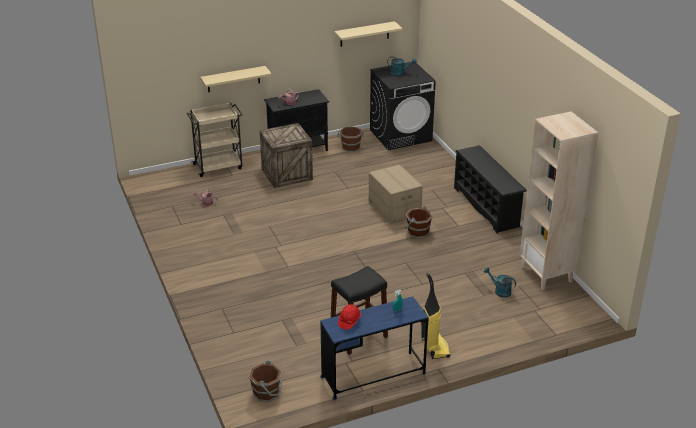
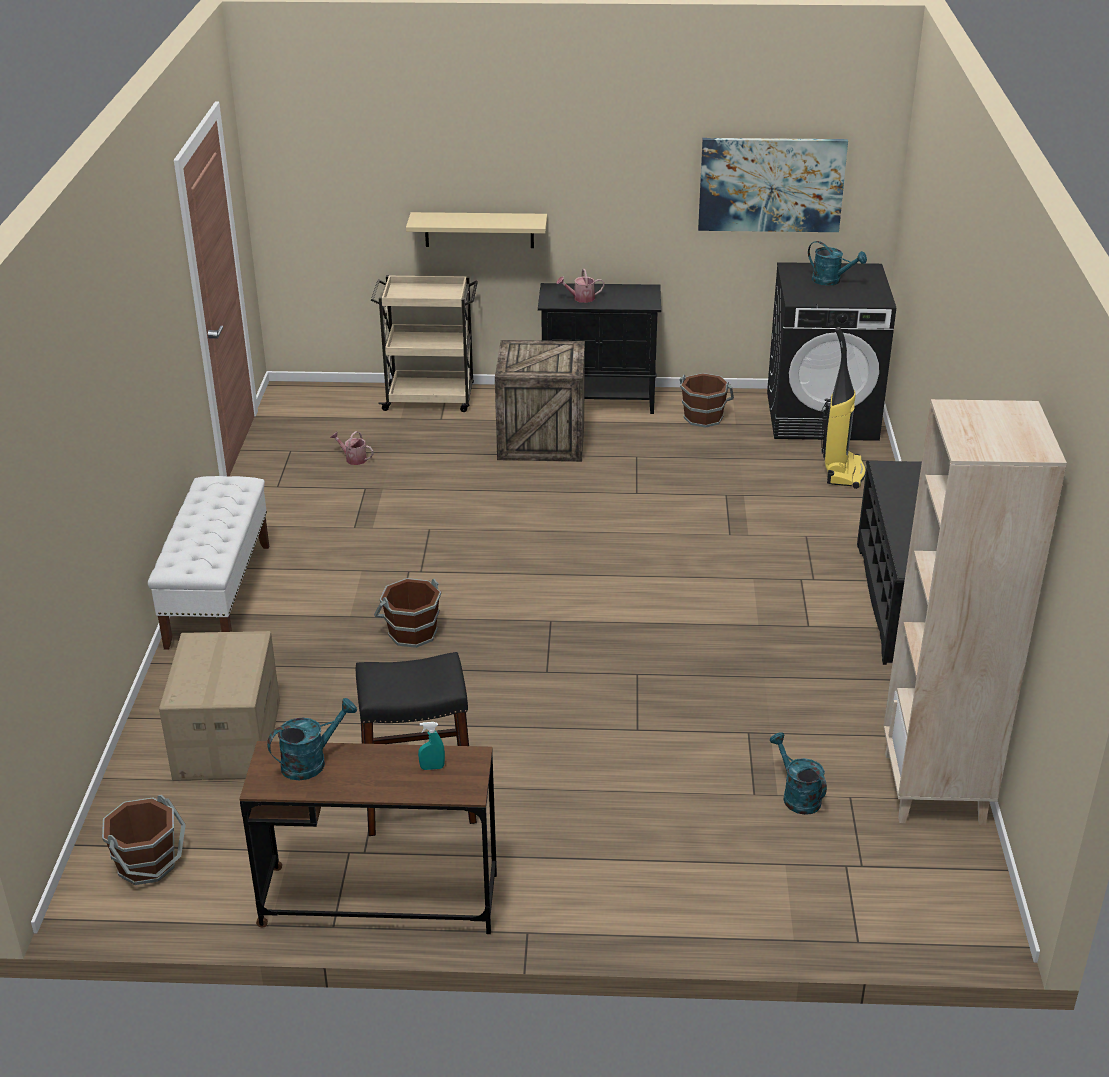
camera: 25 degrees right, 0 degrees up
blue desk [320,296,429,400] -> brown desk [239,741,497,934]
beige shelf [334,21,403,47] -> picture [698,138,848,232]
red hard hat [338,304,361,330] -> turquoise watering can [267,698,357,780]
cardboard box [369,164,423,224] -> cardboard box moved to [159,631,280,781]
brown bucket [405,206,433,238] -> brown bucket moved to [374,578,441,648]
vacuum cleaner [421,273,451,359] -> vacuum cleaner moved to [821,327,866,489]
none -> white bench [148,476,269,650]

